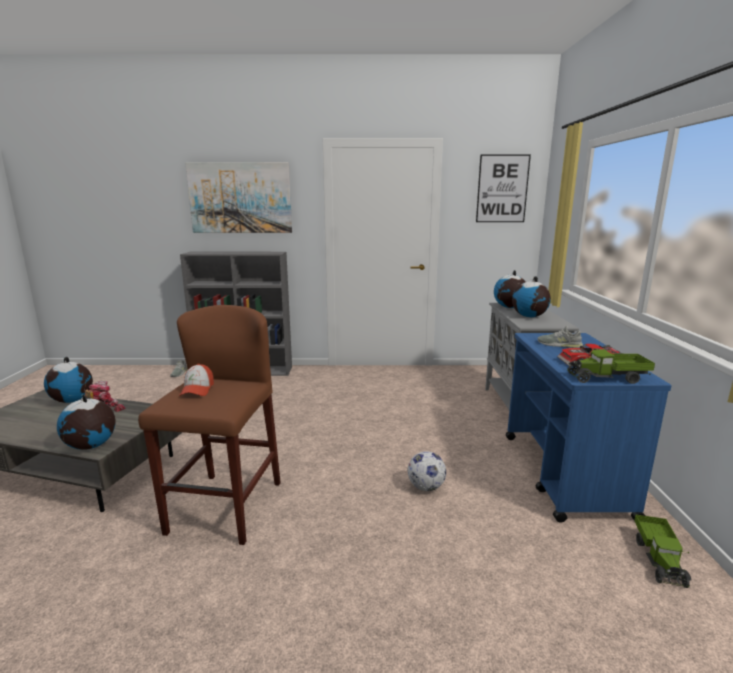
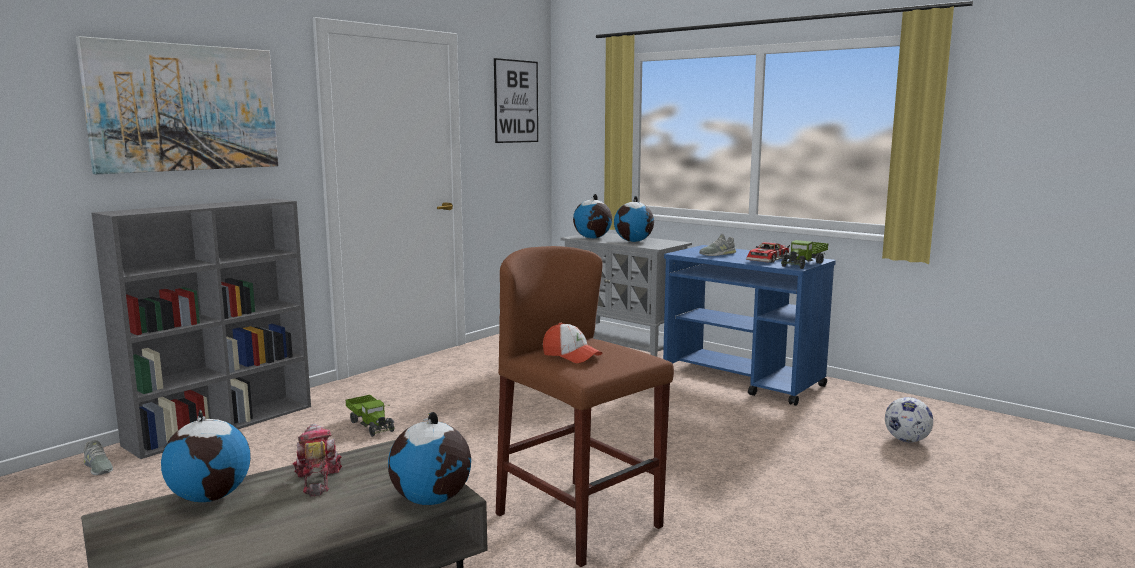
camera: 50 degrees left, 5 degrees down
football [408,451,446,491] -> football moved to [885,397,933,442]
toy truck [634,514,691,588] -> toy truck moved to [345,395,395,437]

